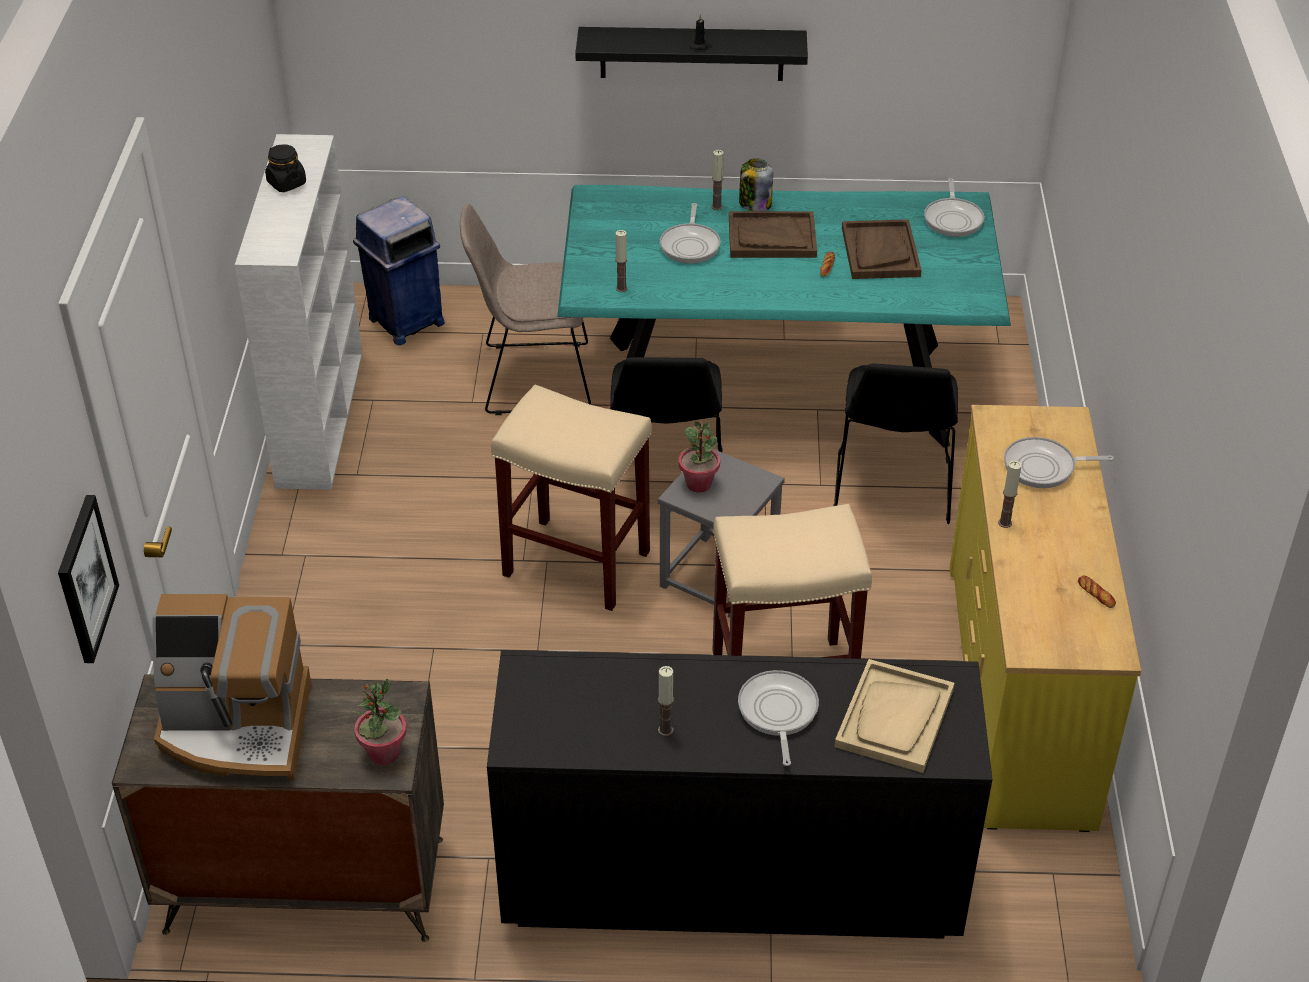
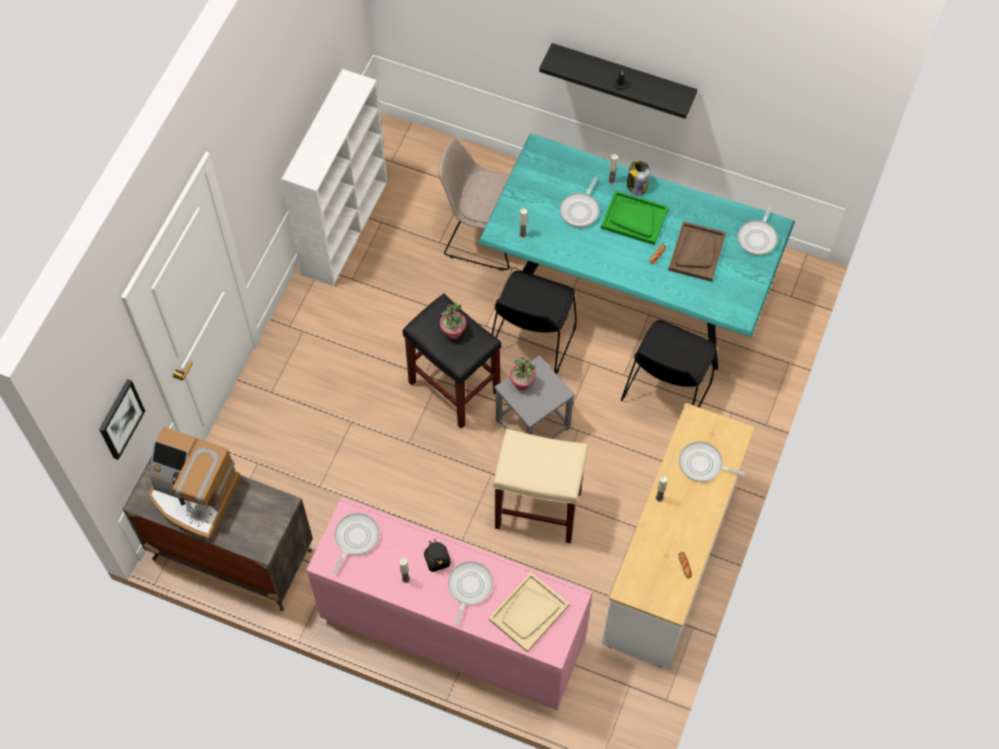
camera: 20 degrees right, 20 degrees up
black jar [265,144,306,192] -> black jar moved to [424,539,451,572]
blue trash can [353,196,445,345] -> none
potted plant [353,679,407,765] -> potted plant moved to [440,302,466,339]
black dresser [487,650,992,939] -> pink dresser [306,497,592,710]
beige stool [491,385,652,611] -> black stool [403,293,502,429]
brown tray [729,211,817,258] -> green tray [601,190,669,245]
yellow dresser [950,405,1141,832] -> white dresser [602,403,755,669]
none -> frying pan [333,513,379,573]

